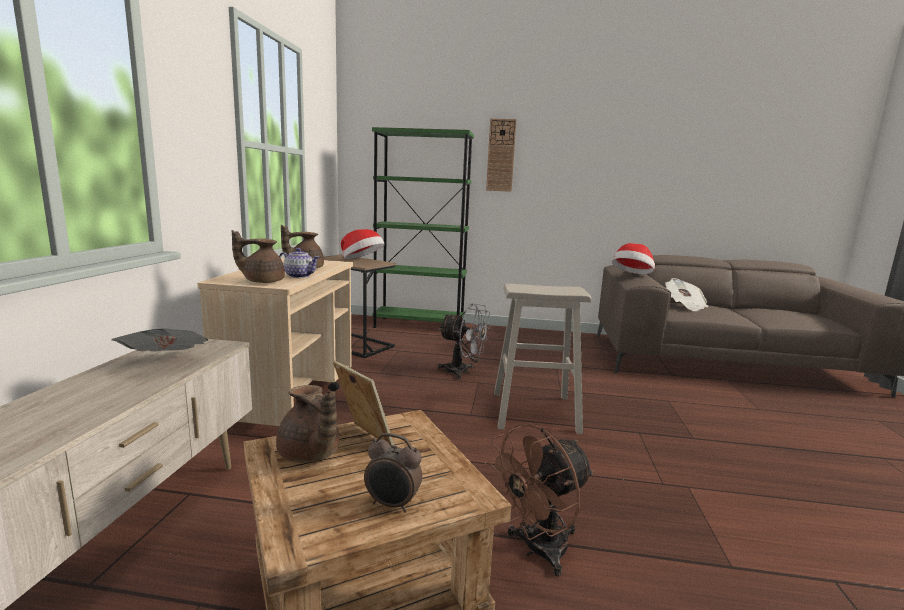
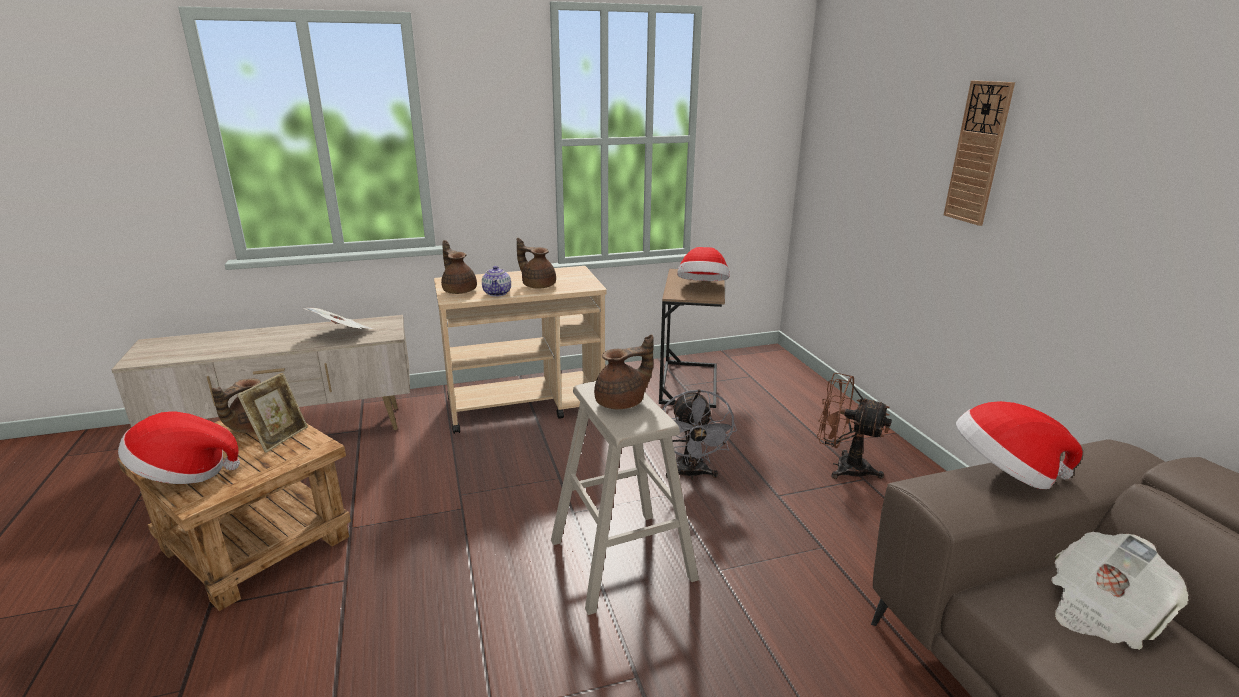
camera: 65 degrees right, 10 degrees up
alarm clock [364,433,422,513] -> hat [118,412,240,484]
green bookcase [372,127,474,328] -> none
brown fan [484,424,594,577] -> brown fan moved to [817,373,892,479]
none -> brown teapot [594,334,654,409]

